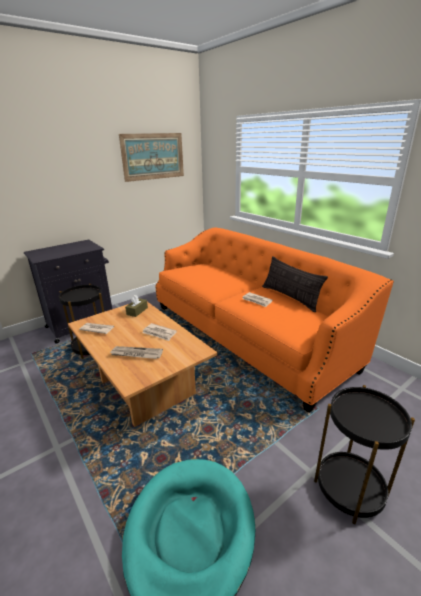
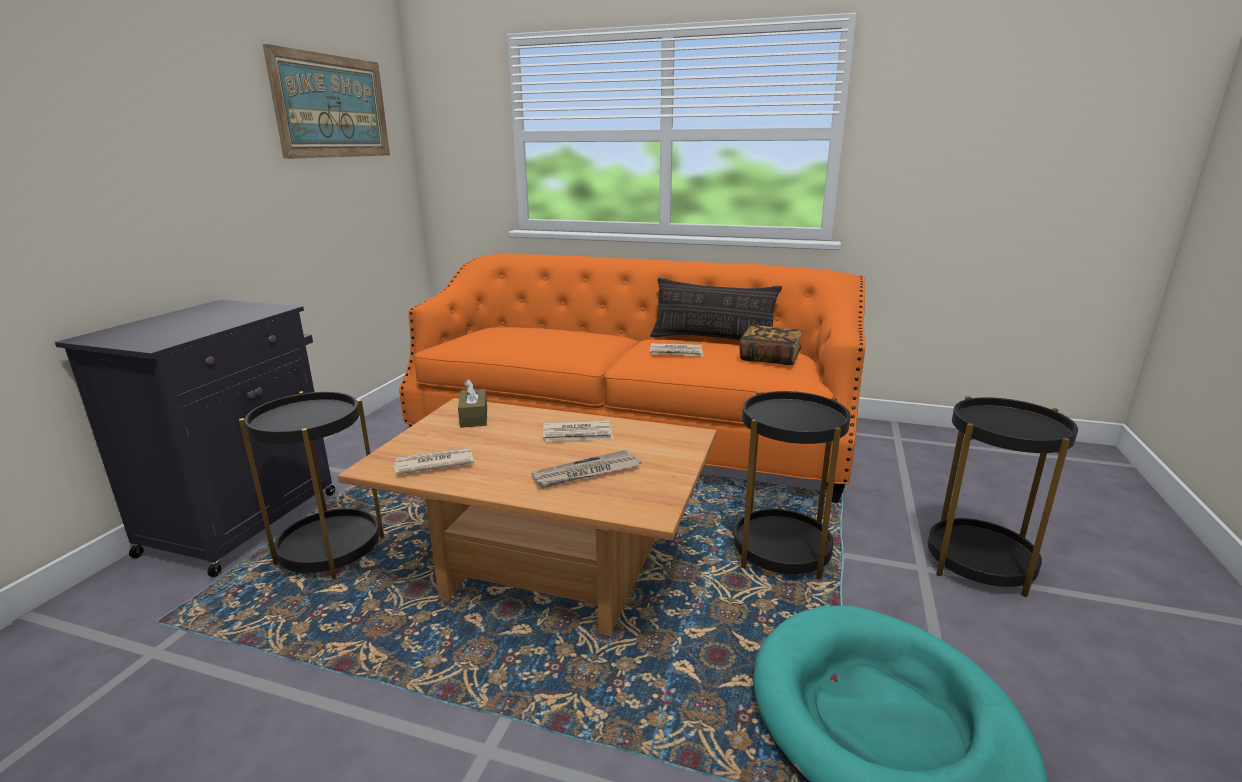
camera: 35 degrees left, 5 degrees down
none -> black side table [734,391,851,580]
none -> book [739,325,802,365]

